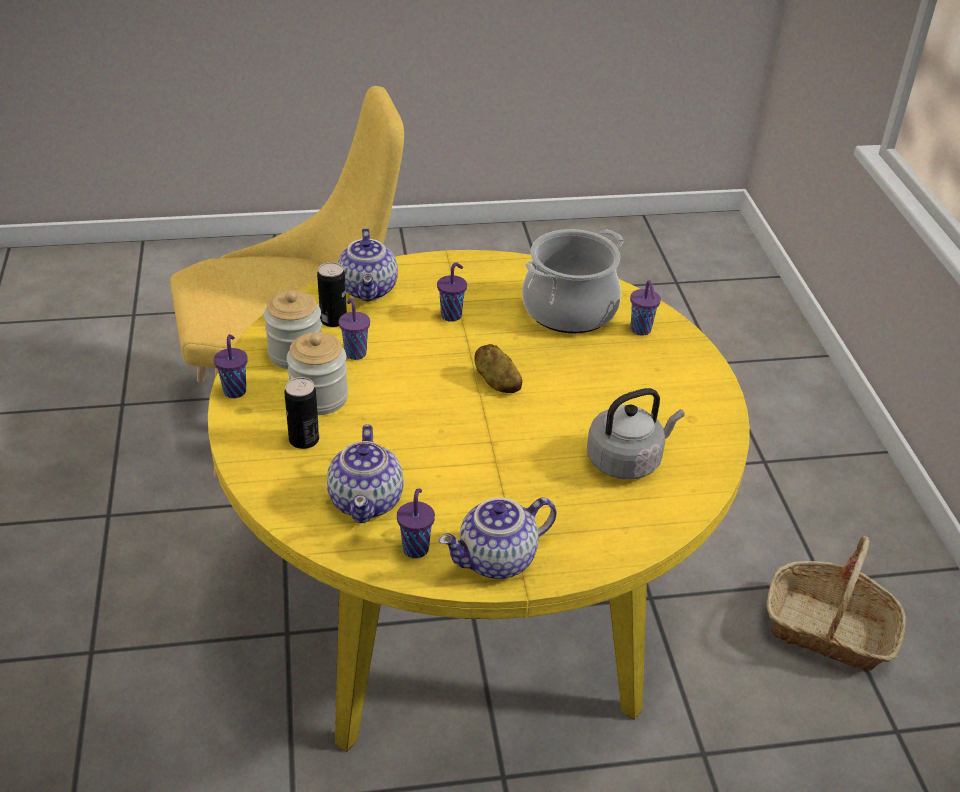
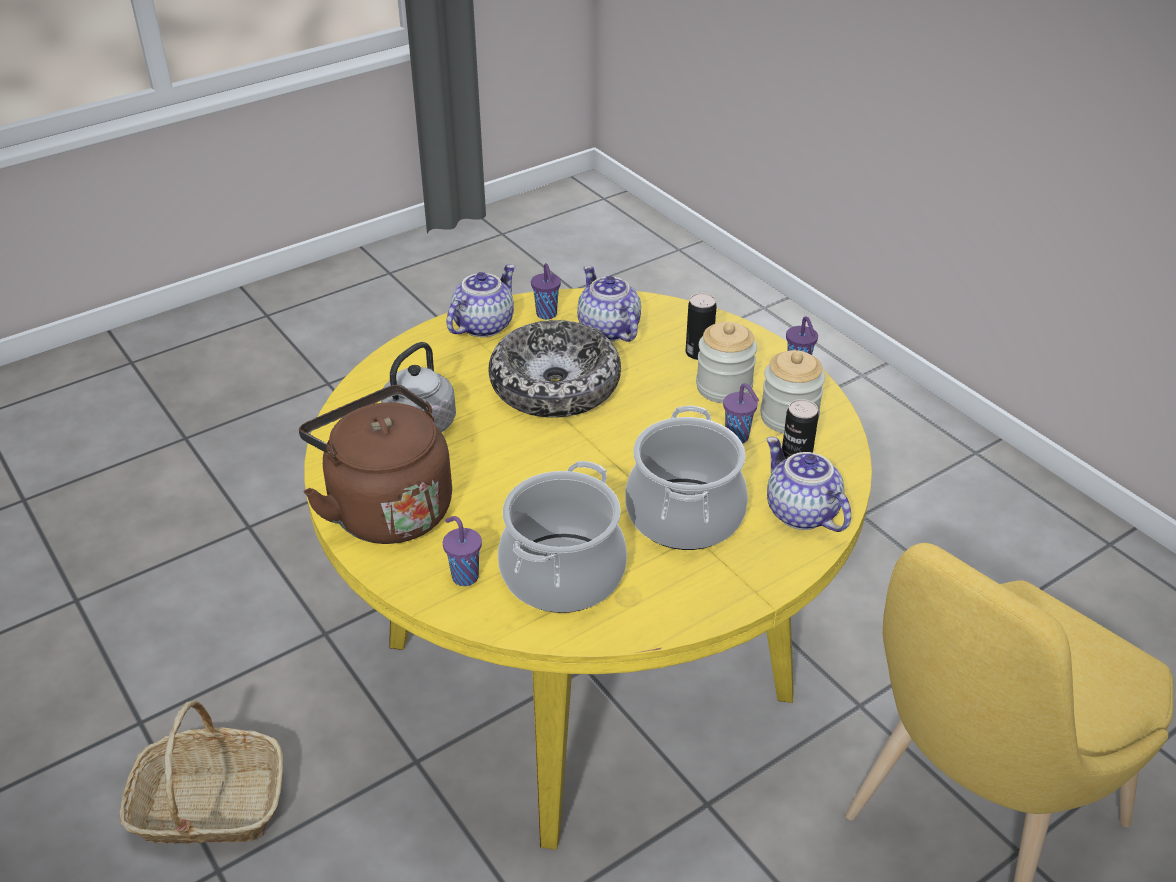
camera: 155 degrees right, 0 degrees up
purple cup [437,262,467,322] -> cooking pot [625,406,748,550]
potato [474,344,522,393] -> none
none -> brown kettle [299,385,452,544]
none -> bowl [488,320,621,418]

